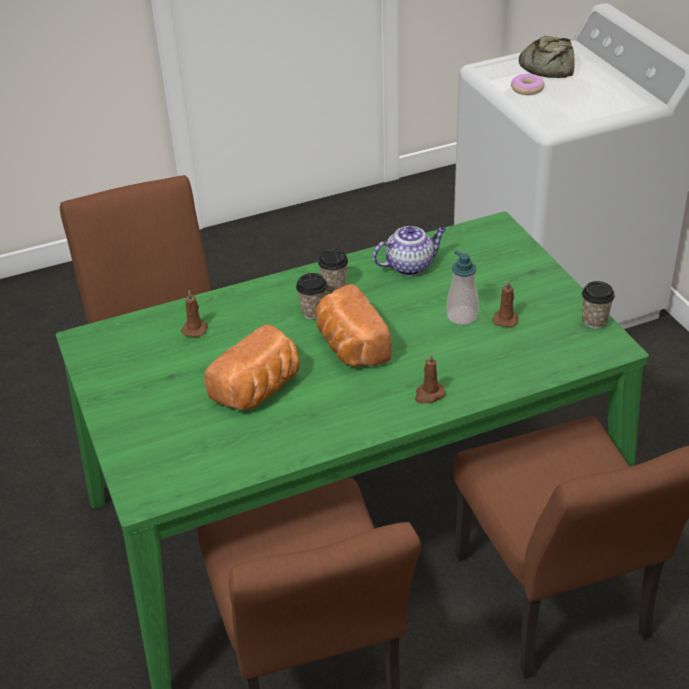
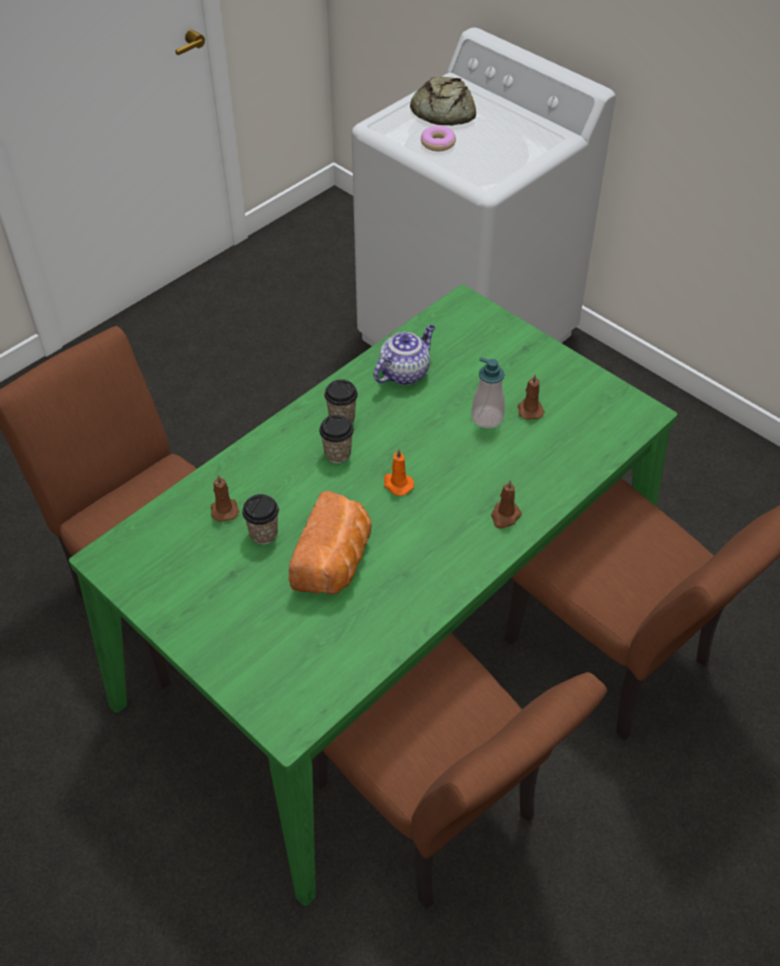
camera: 25 degrees left, 10 degrees up
bread [315,284,391,367] -> orange candle [384,449,414,496]
cup [582,281,615,329] -> cup moved to [242,494,279,545]

